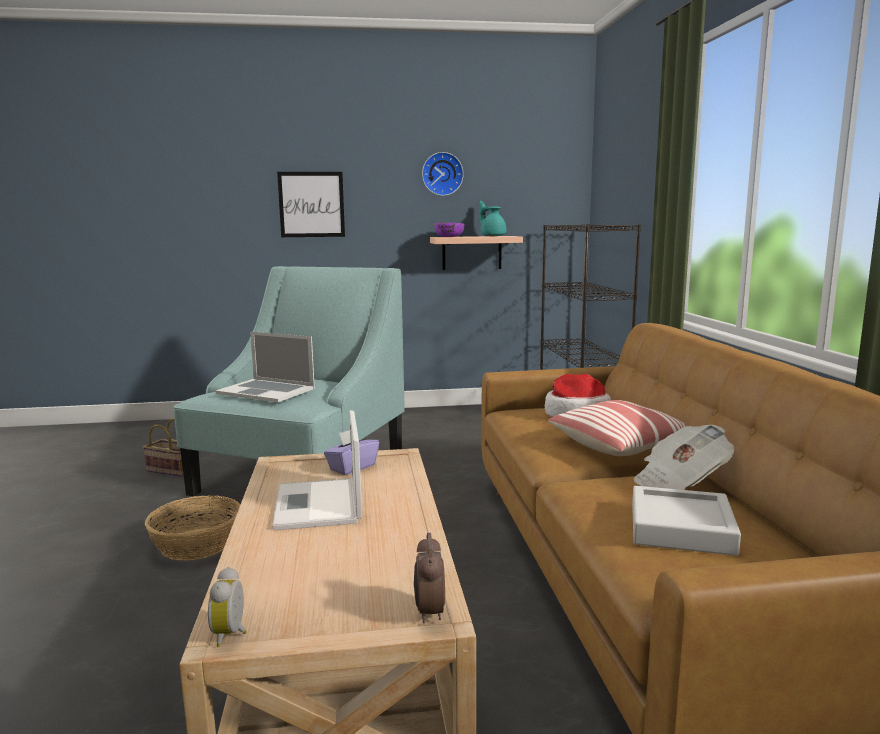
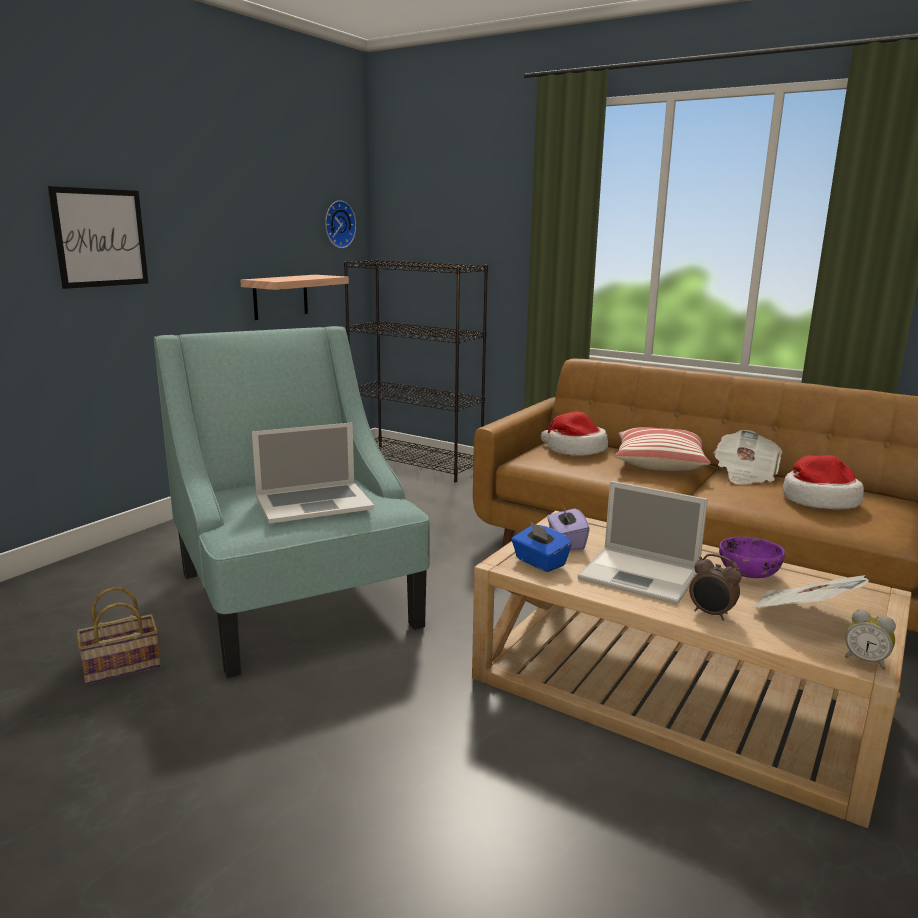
camera: 50 degrees left, 5 degrees up
basket [145,495,240,561] -> none
alarm clock [414,533,445,623] -> alarm clock moved to [689,554,742,621]
wall clock [422,152,464,196] -> wall clock moved to [325,200,356,248]
purple bowl [435,223,465,237] -> purple bowl moved to [719,537,785,578]
turquoise teapot [479,201,506,236] -> none
grey tray [632,486,741,556] -> hat [783,455,864,509]
none -> blue tissue box [511,521,572,572]
none -> newspaper [752,575,868,608]

